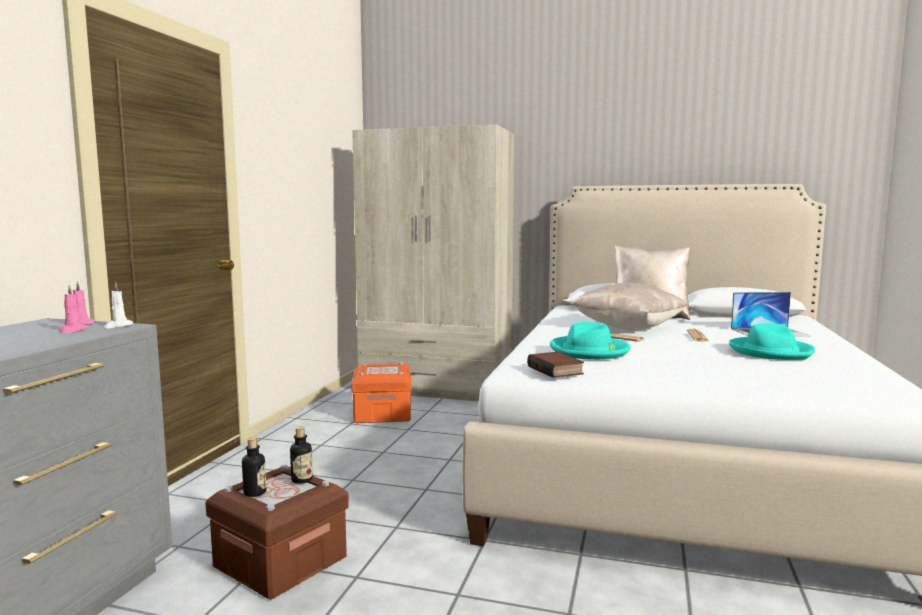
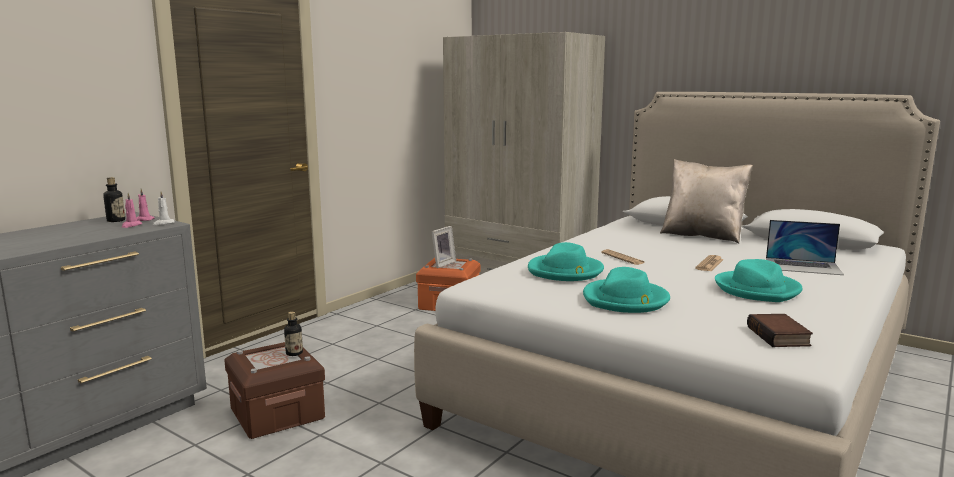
camera: 20 degrees right, 5 degrees up
bottle [242,437,266,497] -> bottle moved to [103,177,125,222]
book [527,352,584,378] -> book moved to [747,314,813,347]
beige pillow [571,283,687,330] -> none
none -> picture frame [431,226,456,268]
none -> turquoise hat [583,267,670,313]

